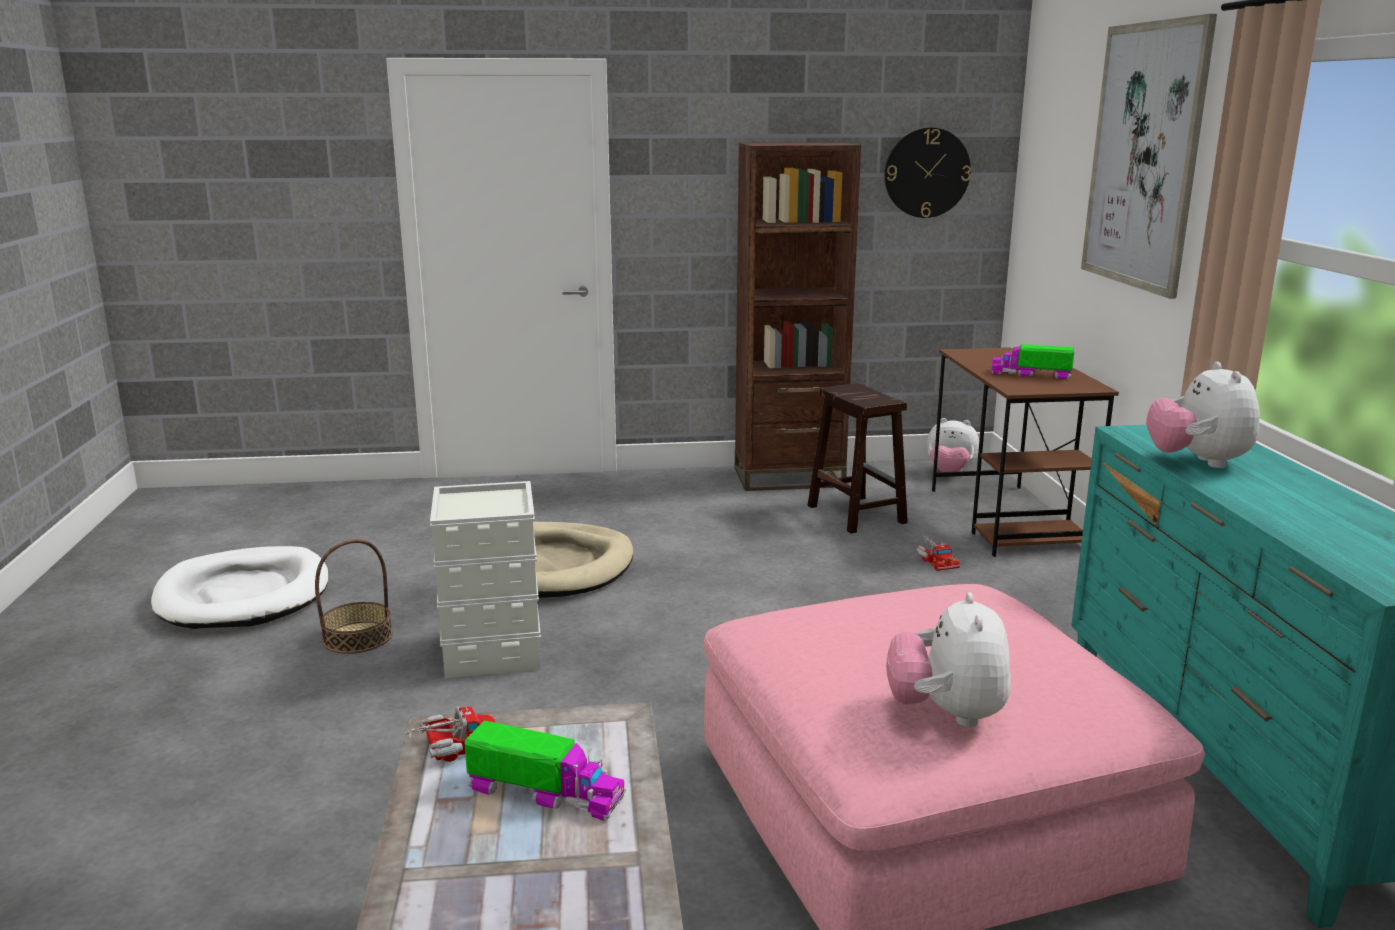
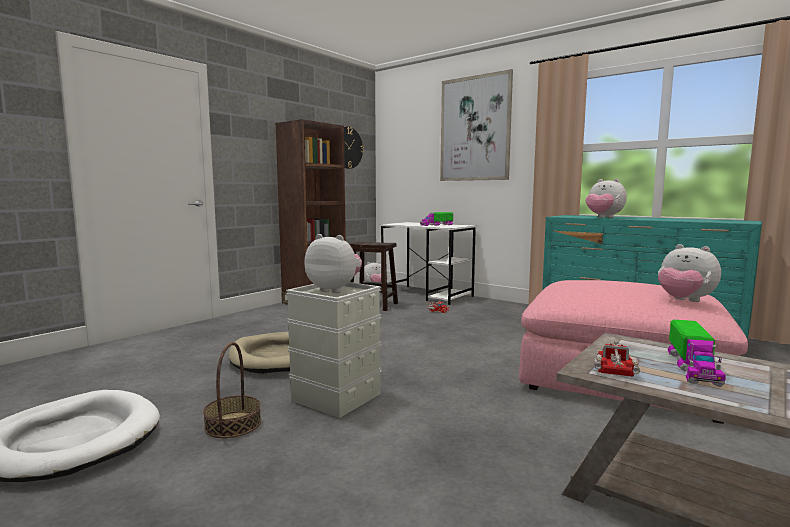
camera: 45 degrees left, 10 degrees down
toy truck [464,721,626,821] -> toy truck turned 135 degrees clockwise [668,319,726,387]
brown desk [932,347,1119,557] -> white desk [379,222,477,305]
none -> plush toy [305,234,362,293]

